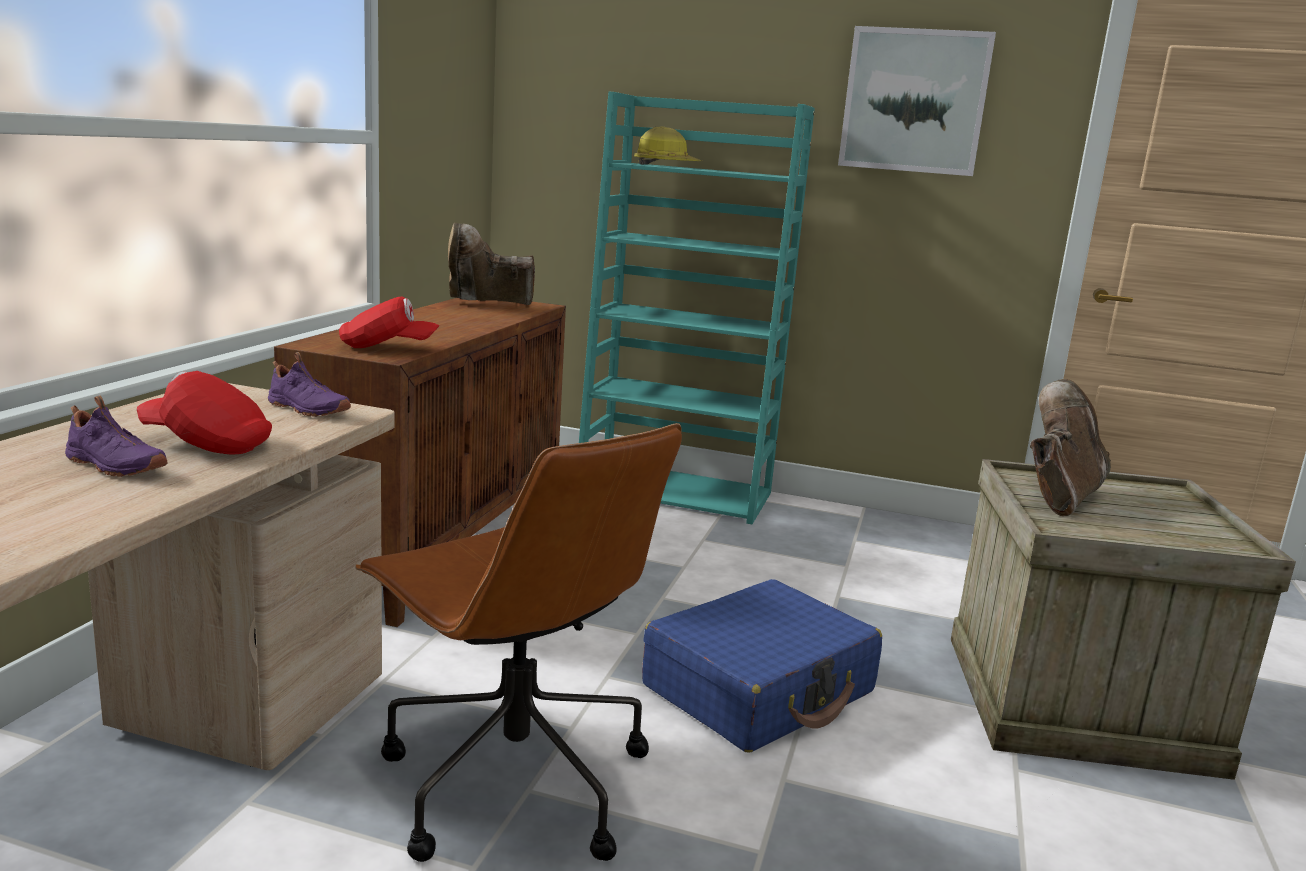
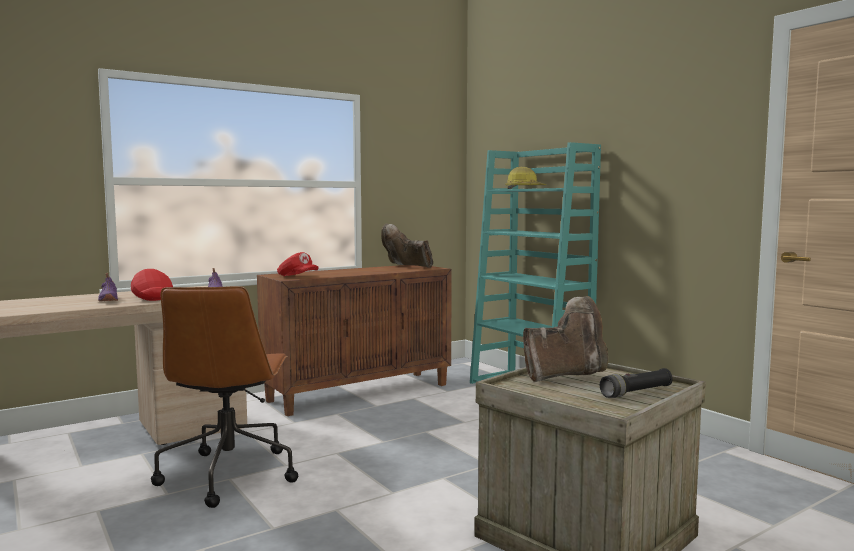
camera: 40 degrees right, 10 degrees down
blue suitcase [642,579,882,752] -> none
picture [838,26,996,176] -> none
none -> black flashlight [600,368,673,398]

